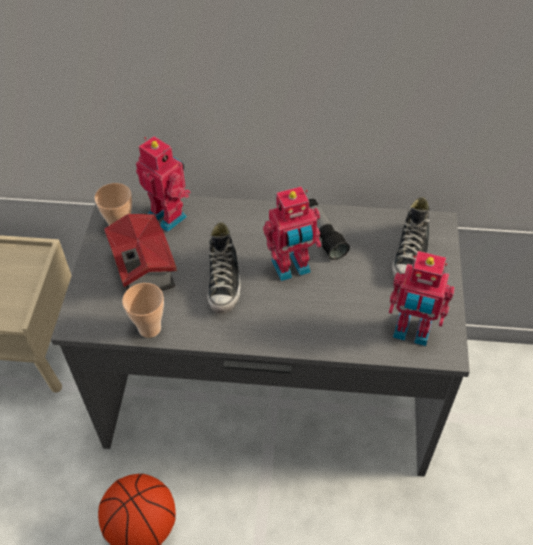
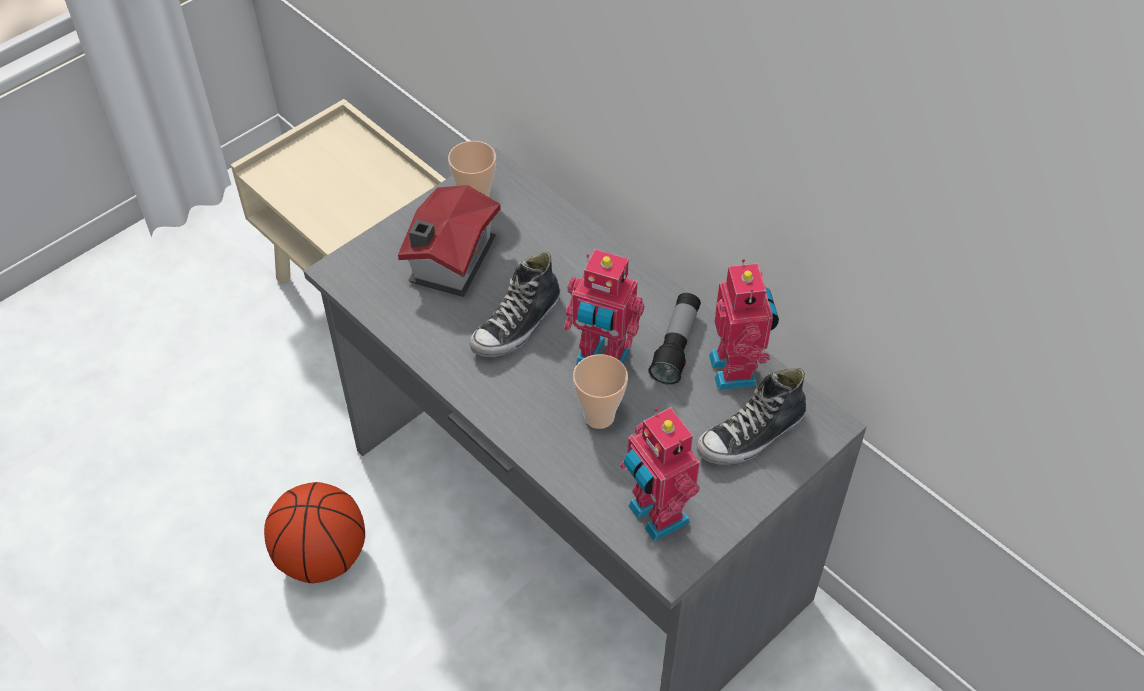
camera: 40 degrees right, 0 degrees up
cup [122,283,164,338] -> cup moved to [573,354,628,429]
toy robot [136,136,191,232] -> toy robot moved to [709,259,779,390]

